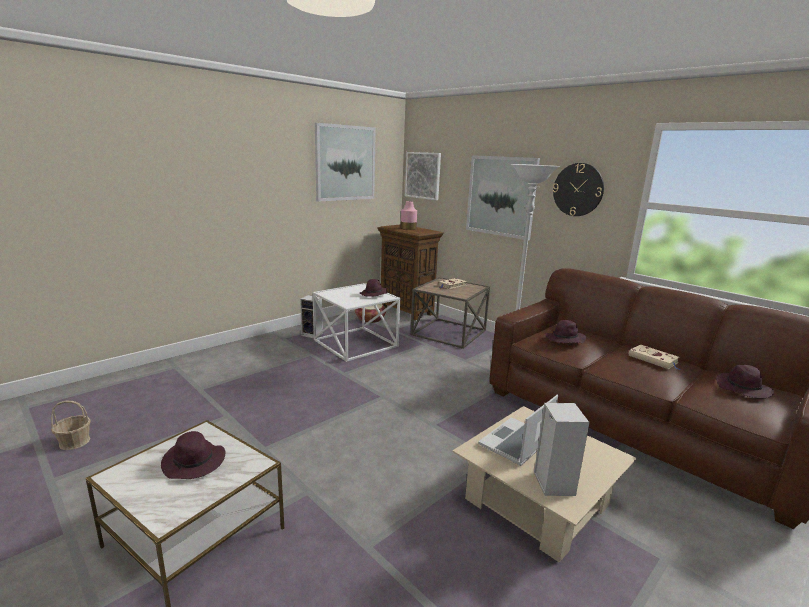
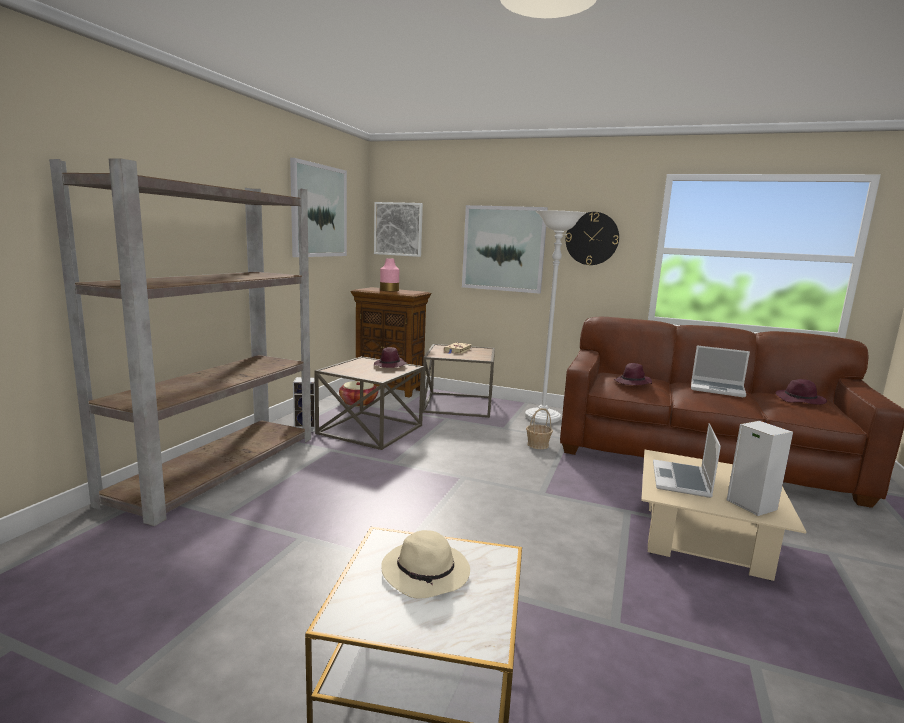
camera: 25 degrees left, 5 degrees down
basket [51,401,91,450] -> basket moved to [526,408,553,449]
purple hat [161,431,226,479] -> beige hat [381,530,470,598]
white side table [313,283,400,362] -> brown side table [314,356,424,450]
beige book [629,344,681,370] -> laptop [691,345,750,397]
none -> brown bookcase [49,158,311,526]

